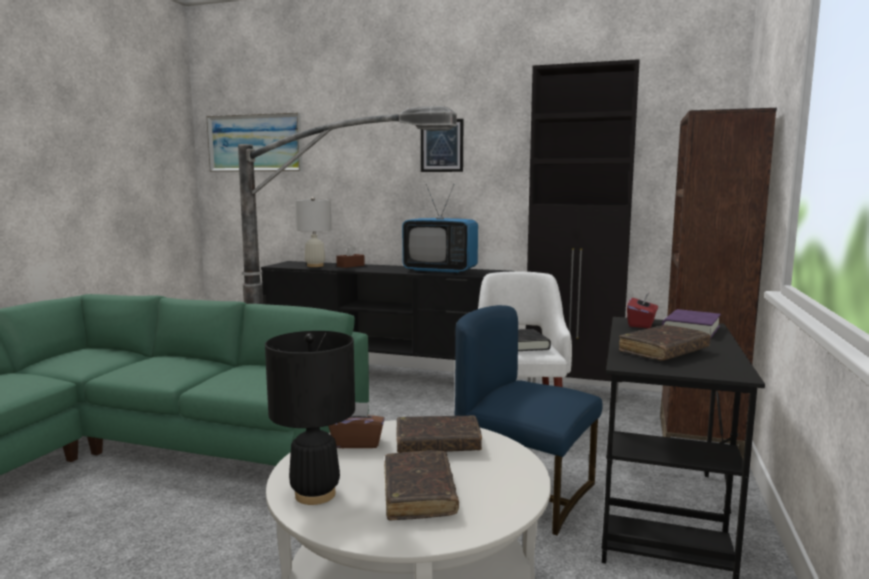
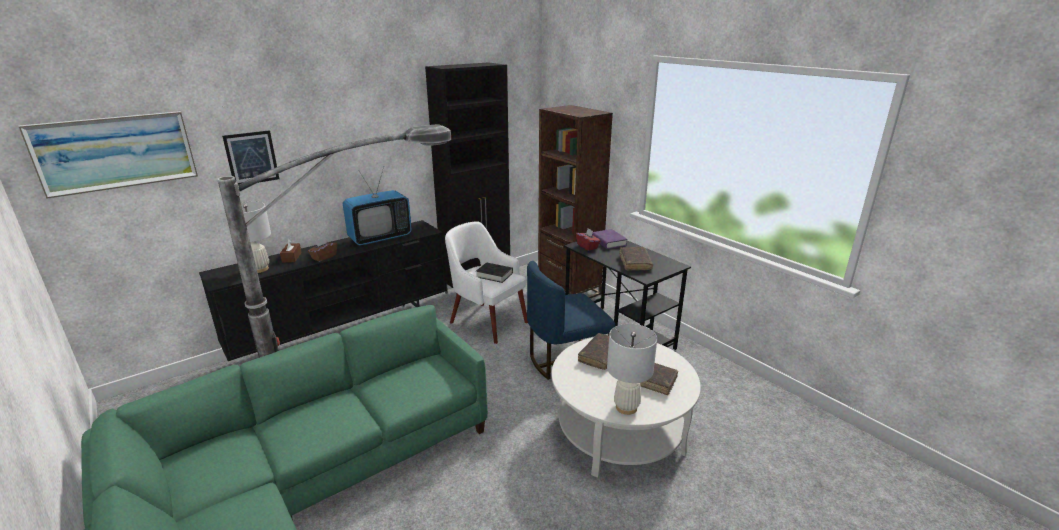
camera: 55 degrees left, 15 degrees up
black table lamp [265,331,355,505] -> white table lamp [607,324,657,415]
brown tissue box [329,402,384,448] -> brown tissue box moved to [308,238,337,262]
picture [421,119,464,172] -> picture moved to [222,130,279,185]

